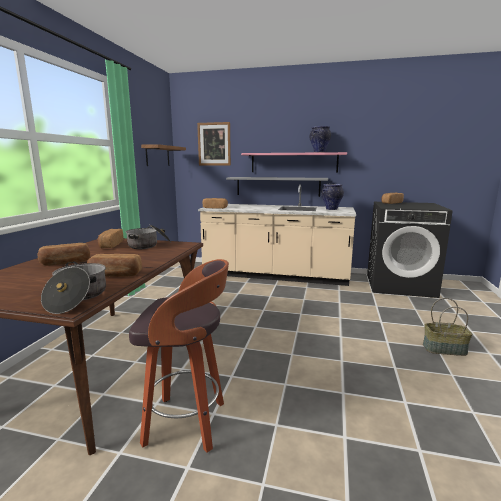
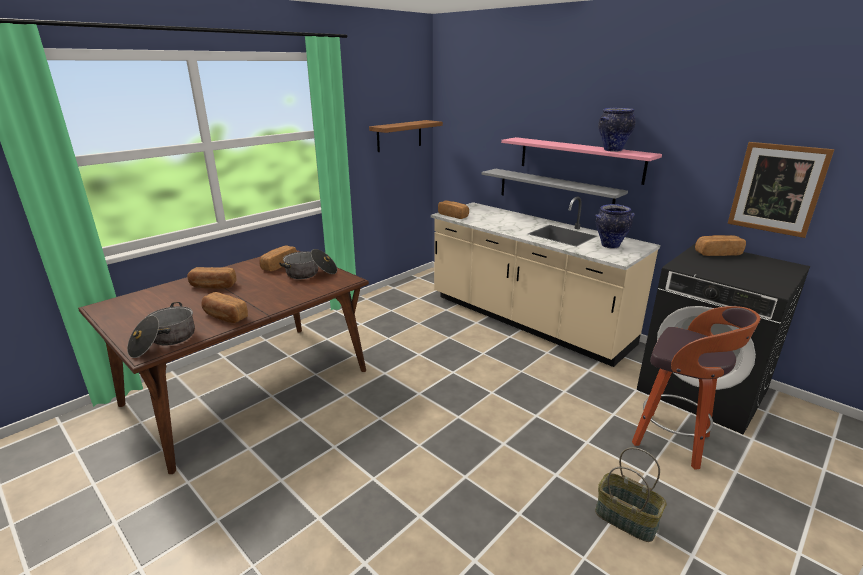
camera: 30 degrees right, 10 degrees up
stool [129,259,229,452] -> stool moved to [632,306,760,470]
picture [197,122,231,166] -> picture moved to [728,142,834,238]

